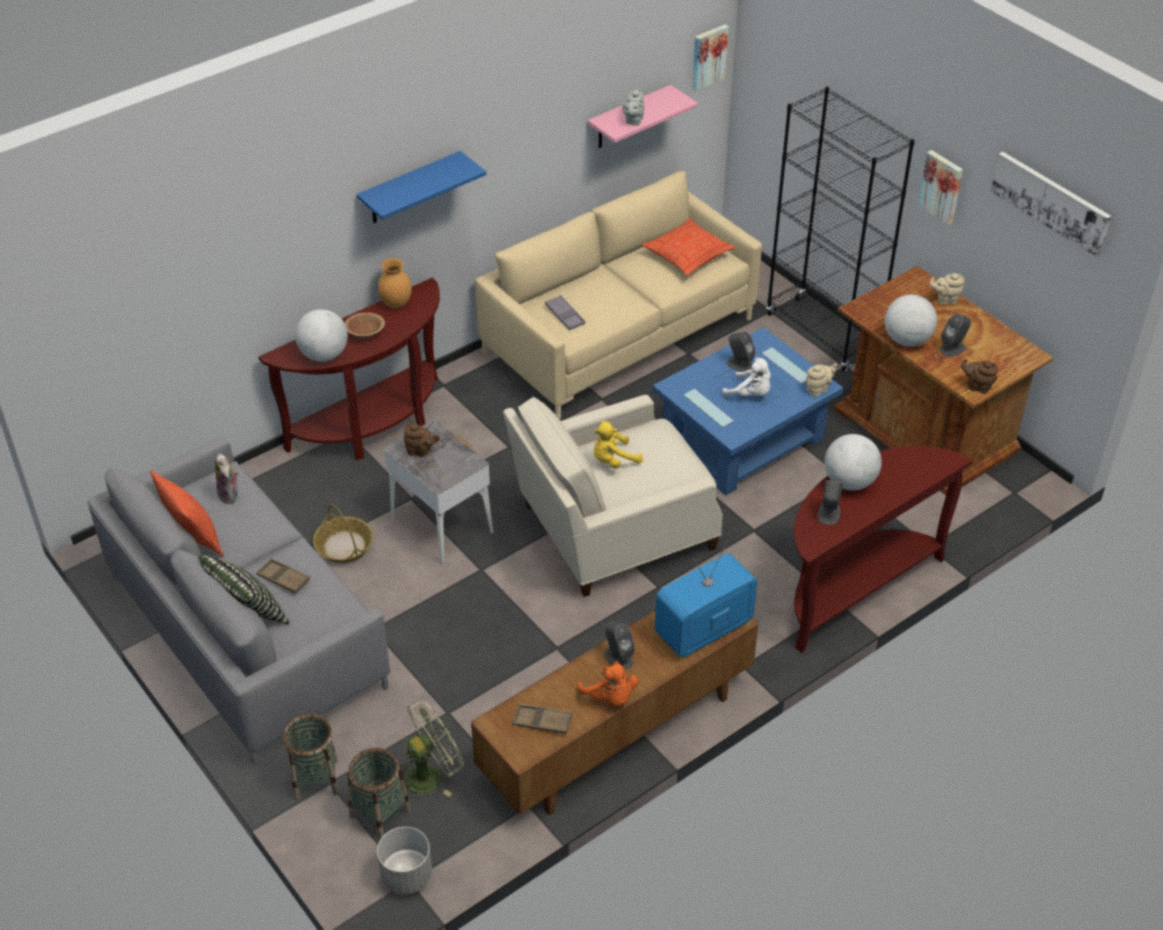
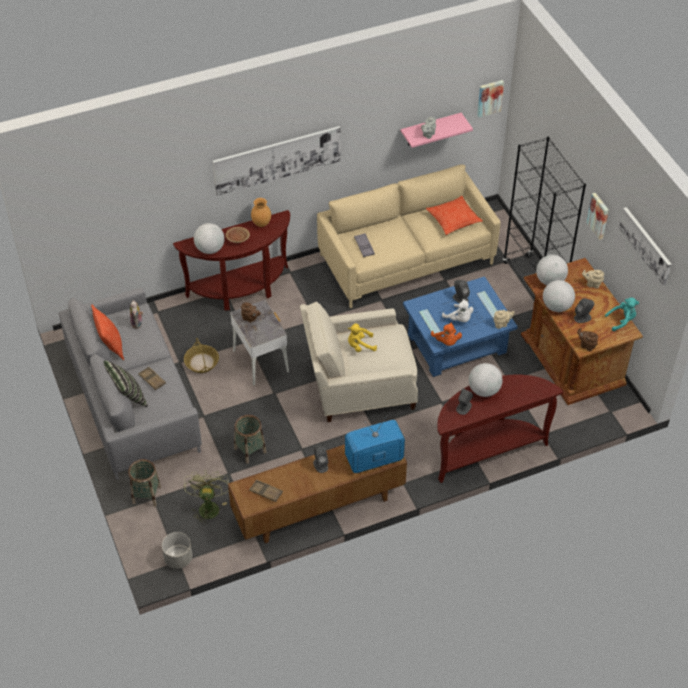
camera: 15 degrees right, 5 degrees up
basket [348,748,411,840] -> basket moved to [234,415,266,464]
blue shelf [356,151,486,223] -> picture [213,126,341,196]
green fan [399,701,464,797] -> green fan turned 75 degrees counterclockwise [184,470,229,524]
orange plush toy [577,661,638,706] -> orange plush toy moved to [431,323,462,346]
none -> globe [536,255,568,285]
none -> turquoise plush toy [605,298,639,331]

